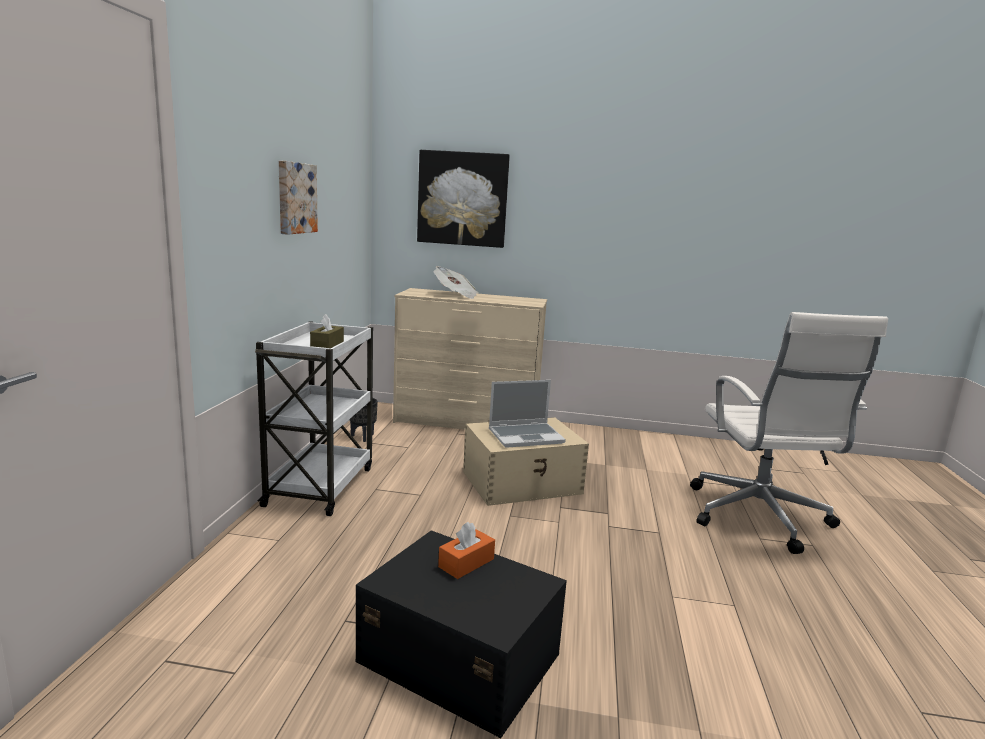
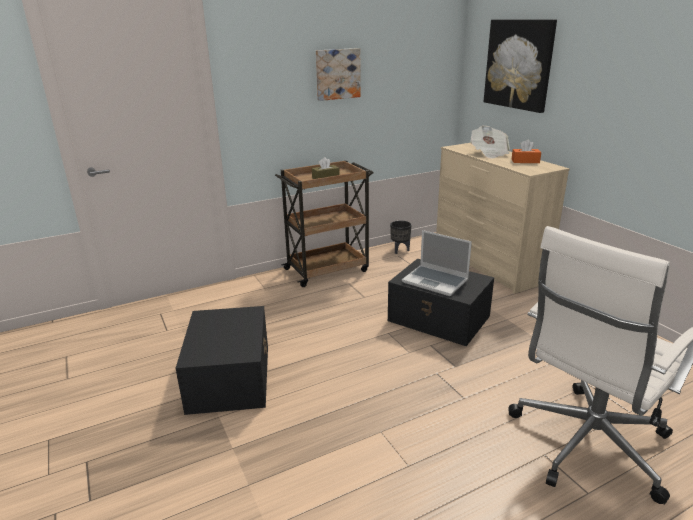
camera: 55 degrees right, 10 degrees up
white cart [255,321,373,516] -> brown cart [275,160,374,287]
orange tissue box [438,522,495,579] -> orange tissue box moved to [512,140,541,163]
beige storage box [463,417,589,506] -> black storage box [388,259,494,346]

